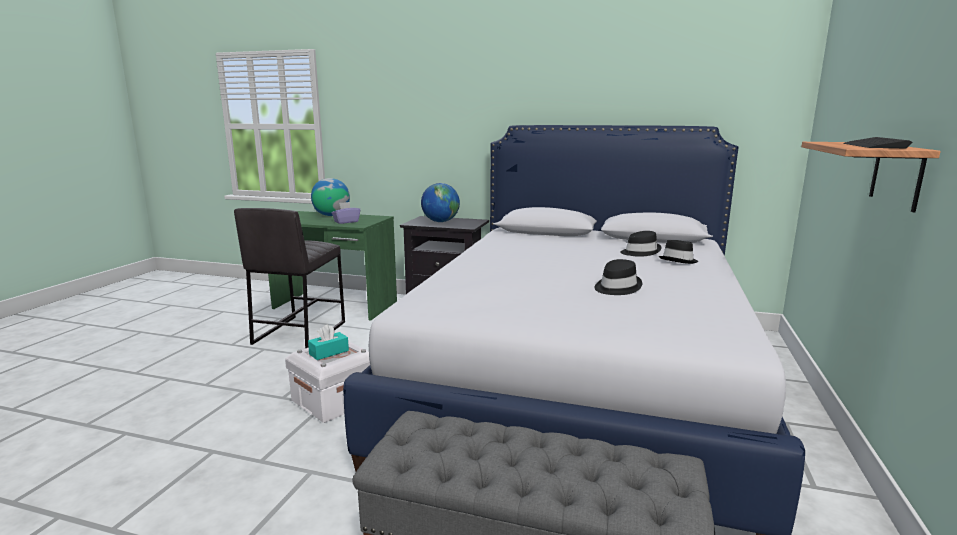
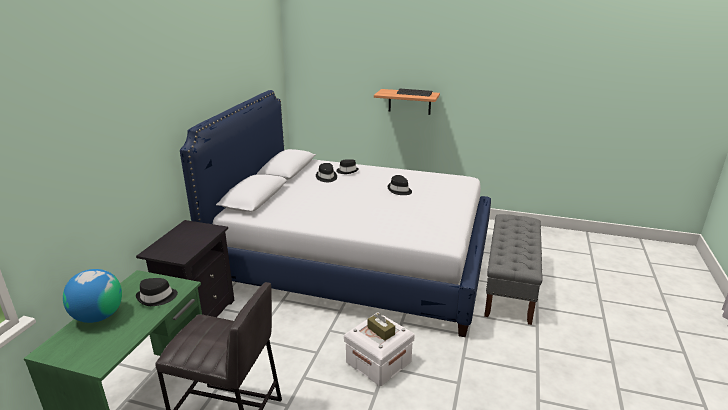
camera: 90 degrees left, 10 degrees up
turquoise tissue box [308,324,349,360] -> brown tissue box [368,313,395,341]
purple tissue box [332,202,360,224] -> black hat [136,278,178,306]
globe [421,183,460,222] -> none

